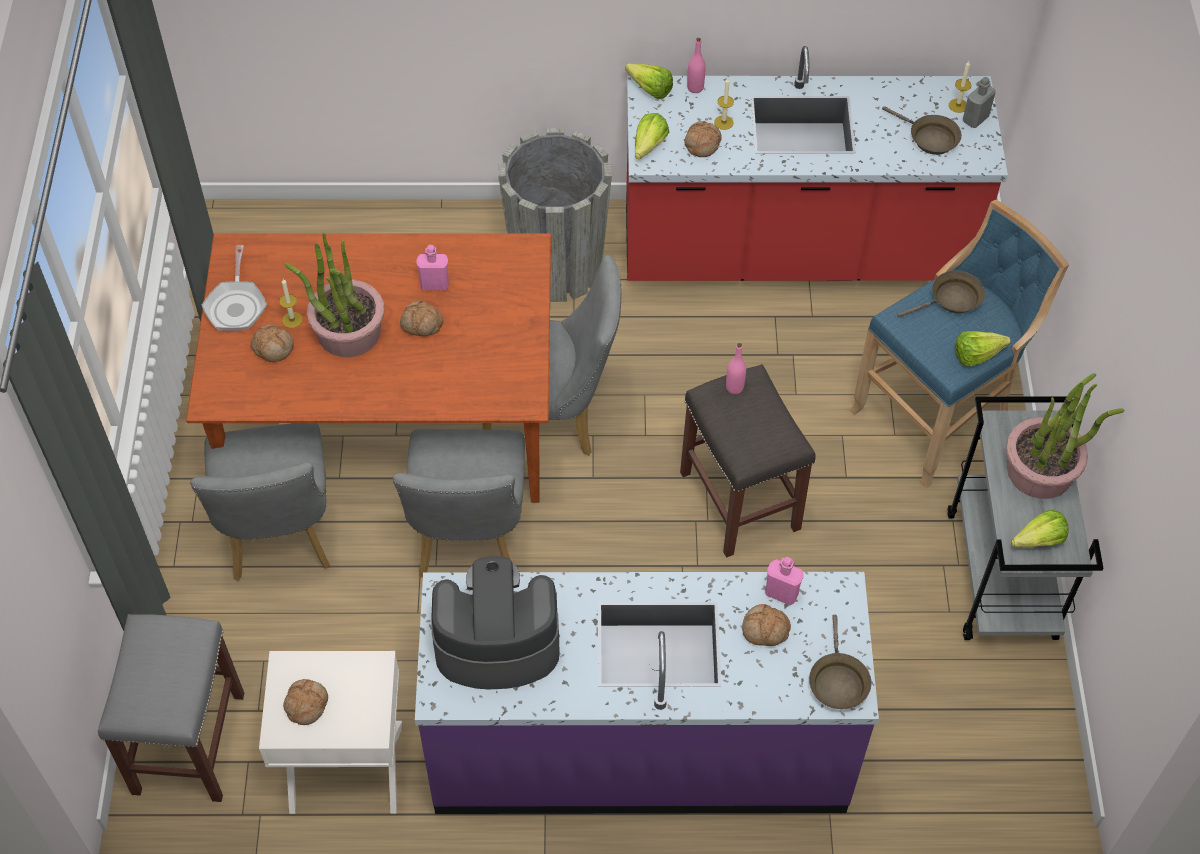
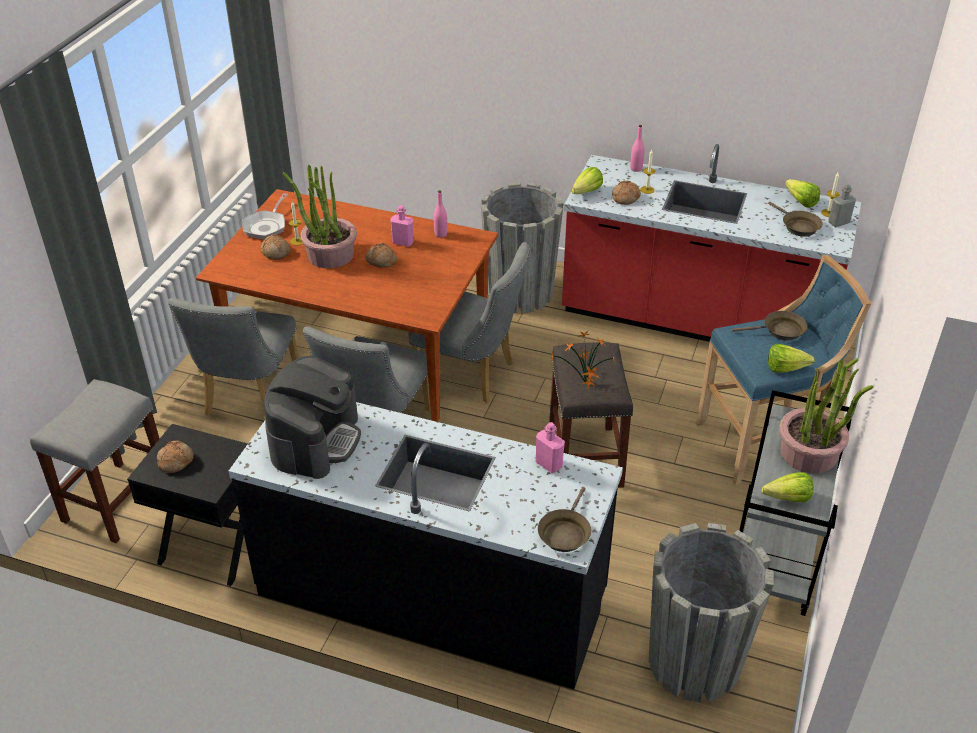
camera: 20 degrees right, 15 degrees down
white nightstand [259,651,402,814] -> black nightstand [127,424,247,586]
purple counter [415,572,879,814] -> black counter [229,402,623,689]
coffee machine [431,557,560,689] -> coffee machine turned 90 degrees clockwise [264,355,361,479]
lettuce [625,63,673,99] -> lettuce moved to [785,179,820,208]
pink bottle [726,343,746,394] -> pink bottle moved to [434,190,447,238]
bread [742,604,791,646] -> none
none -> potted plant [551,331,615,388]
none -> grey planter [649,523,774,702]

